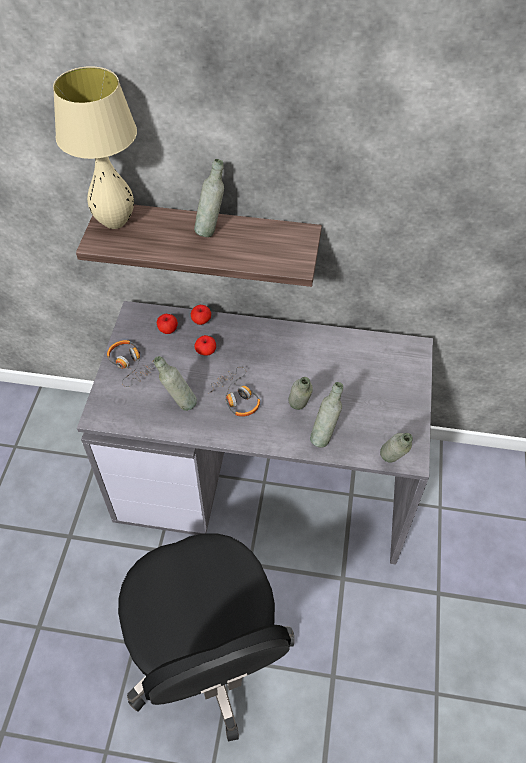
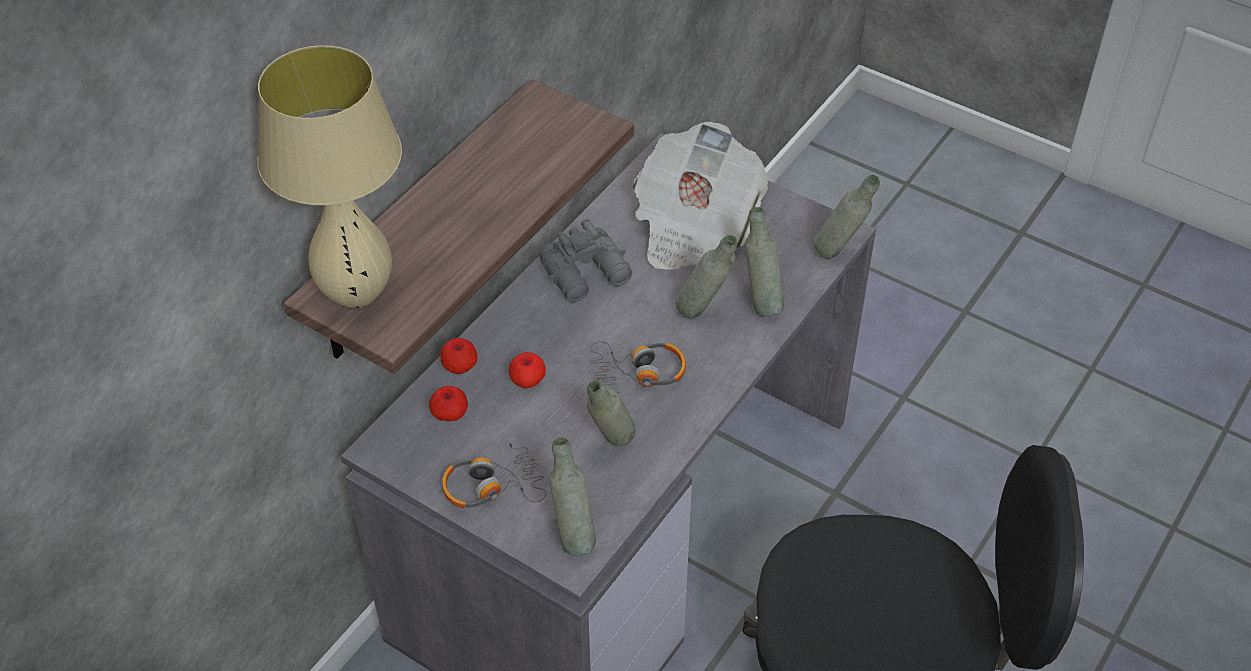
camera: 65 degrees left, 5 degrees down
grey bottle [194,159,224,237] -> grey bottle moved to [549,437,596,556]
none -> grey binoculars [539,219,632,302]
none -> newspaper [633,122,768,270]

